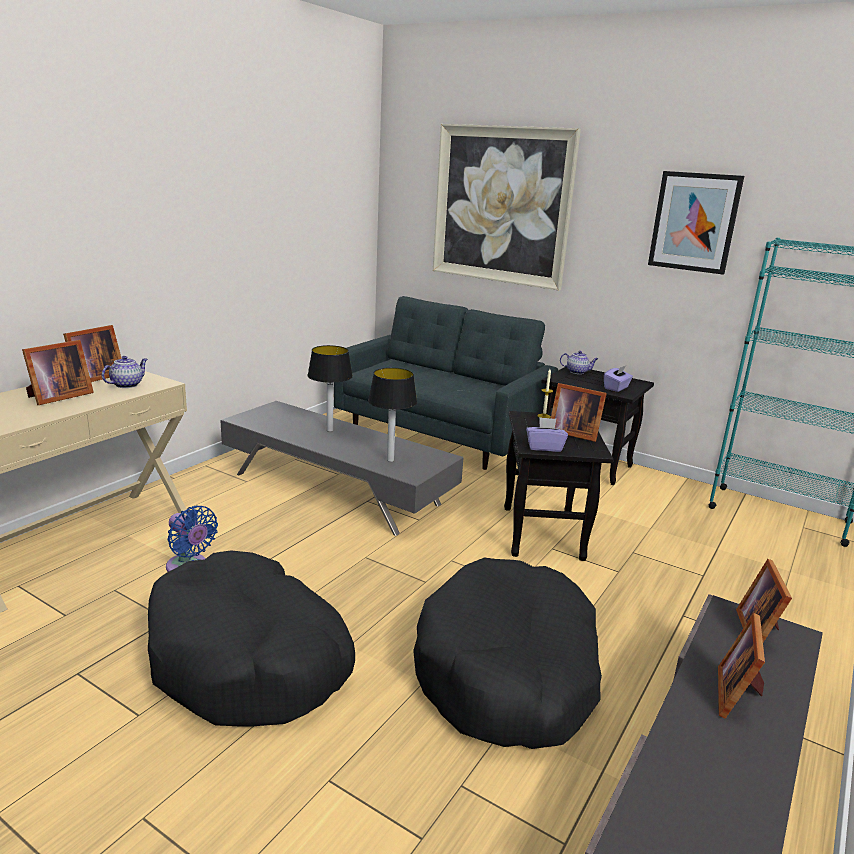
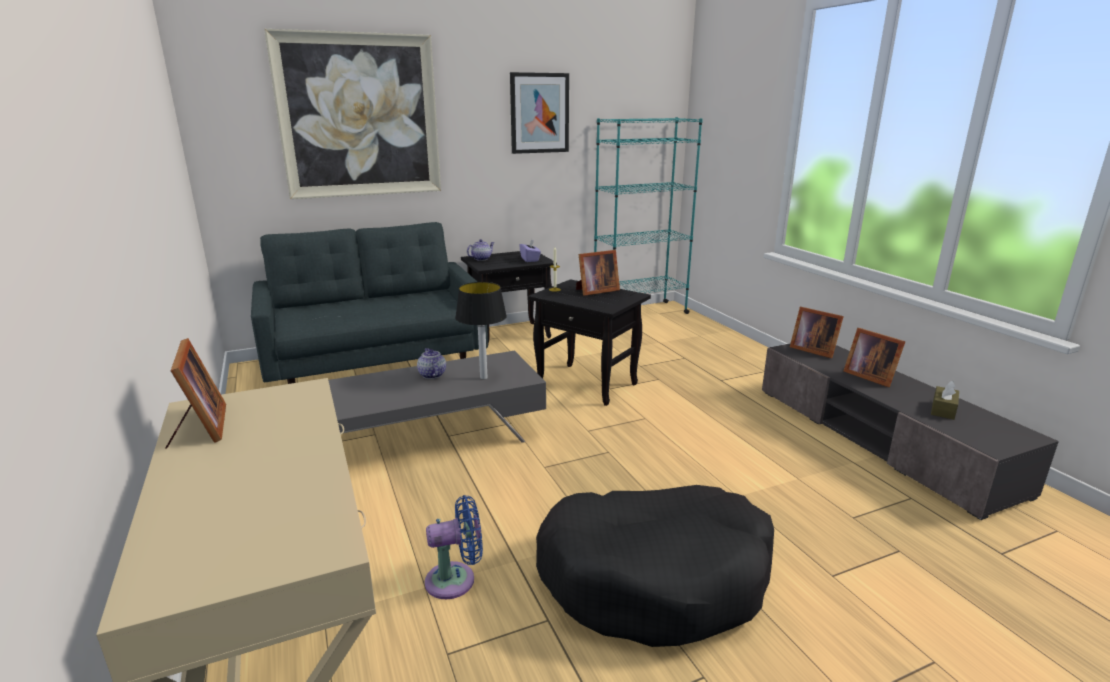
camera: 55 degrees left, 0 degrees up
picture frame [22,340,94,405] -> none
teapot [102,356,148,388] -> teapot moved to [417,348,446,379]
table lamp [307,345,353,432] -> none
black dog bed [413,557,602,749] -> none
purple tissue box [526,417,568,452] -> none
none -> brown tissue box [931,381,959,420]

